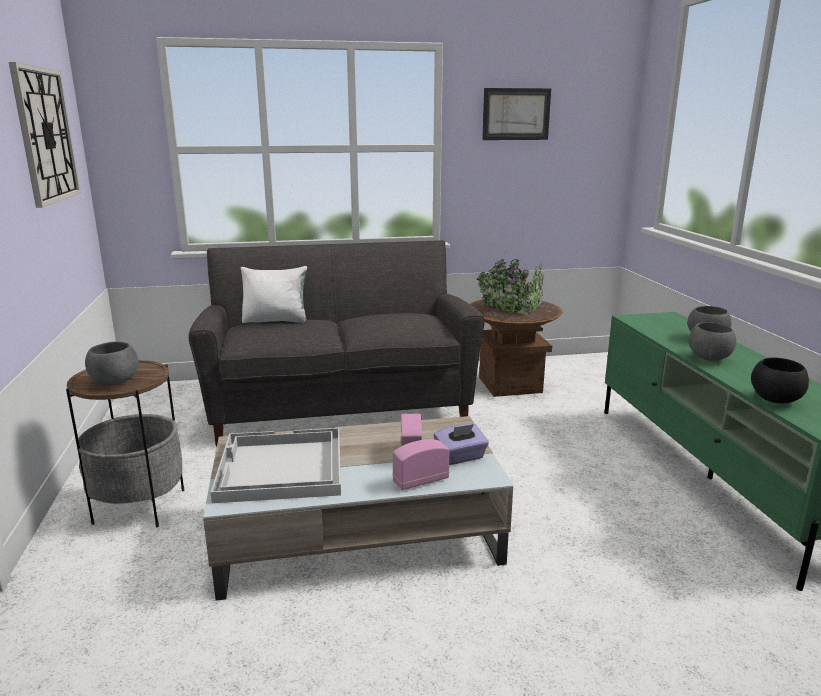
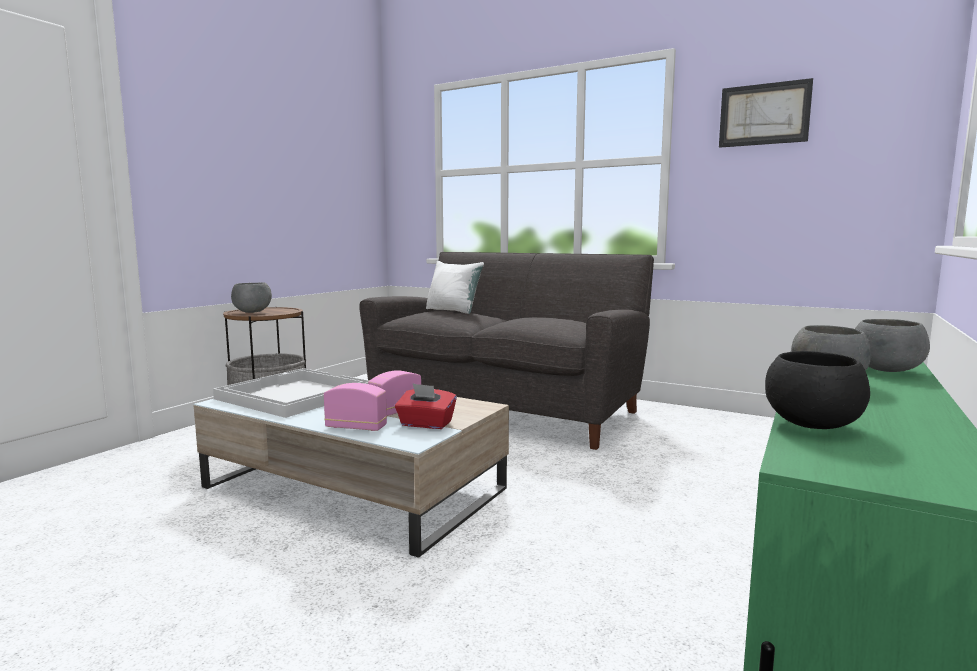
camera: 40 degrees right, 10 degrees down
wall clock [9,62,81,208] -> none
purple tissue box [434,424,489,465] -> red tissue box [395,383,457,429]
brown planter [470,259,563,397] -> none

